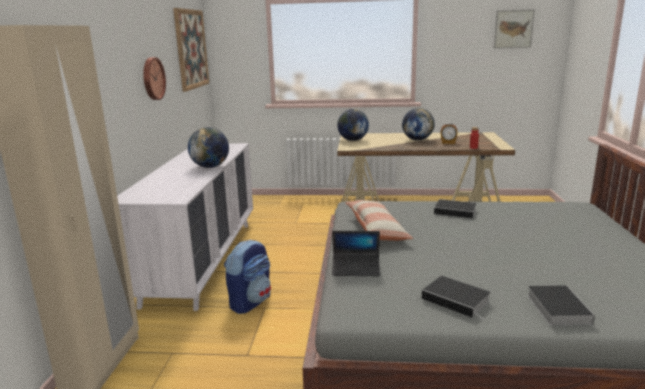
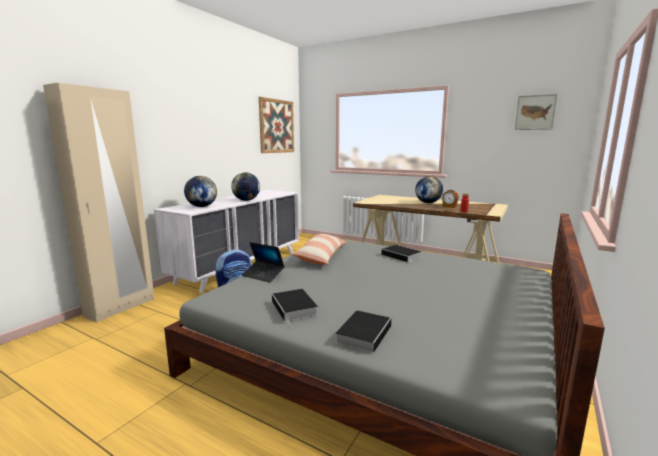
camera: 25 degrees right, 5 degrees down
wall clock [143,57,166,100] -> none
globe [337,109,369,141] -> globe moved to [184,176,217,207]

